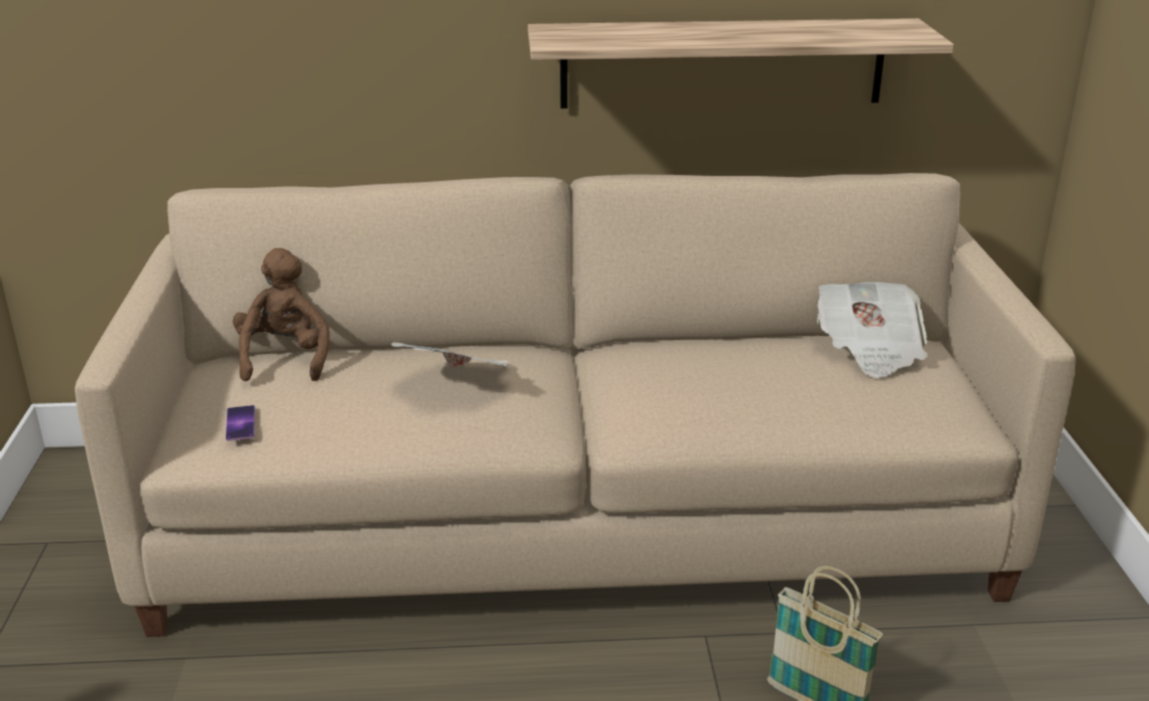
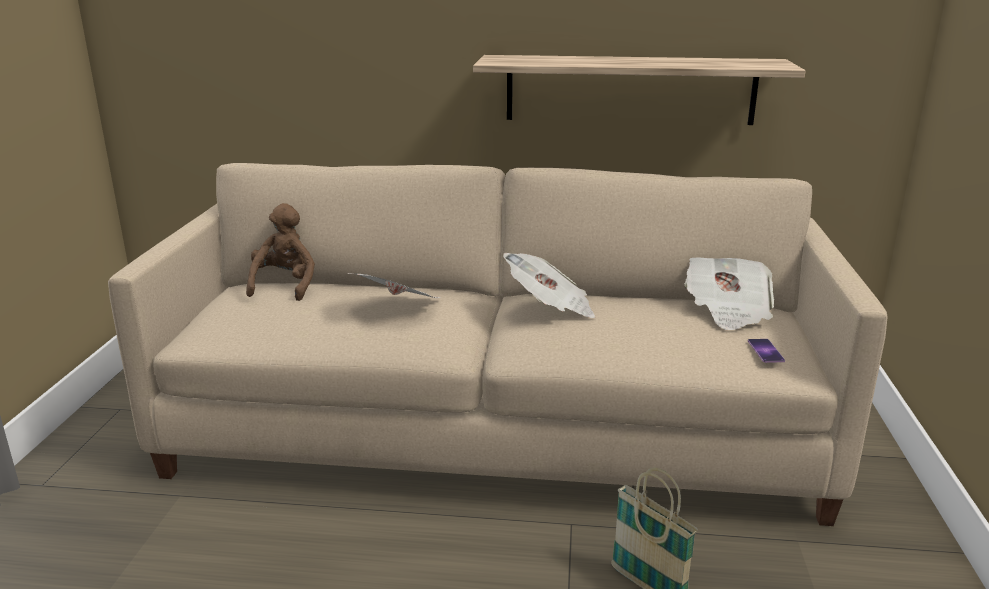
camera: 10 degrees right, 5 degrees down
phone [226,405,255,441] -> phone moved to [748,339,785,363]
none -> newspaper [503,253,596,318]

